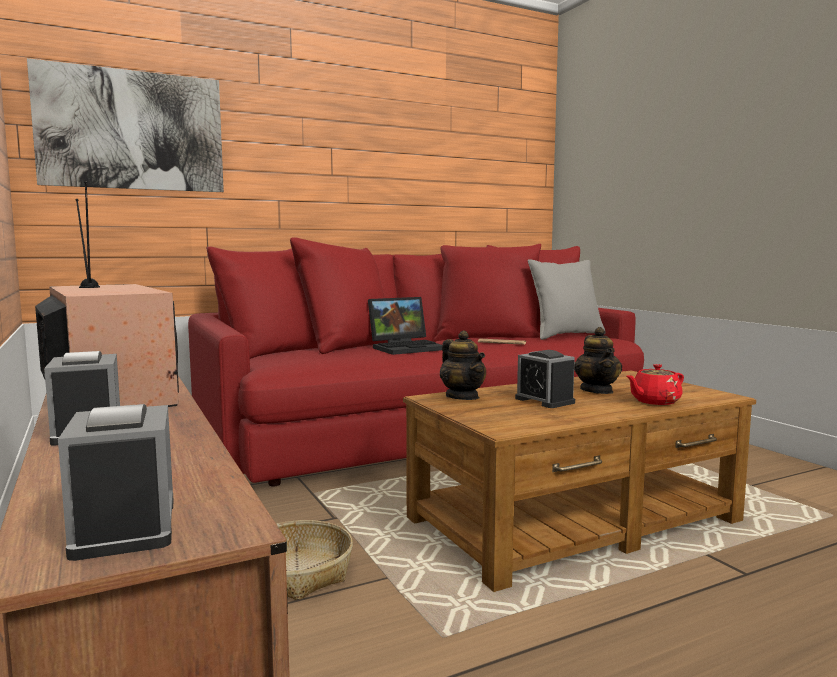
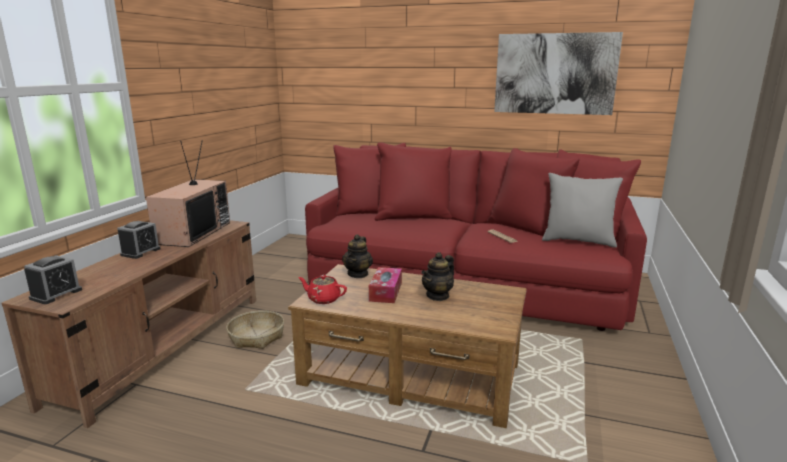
camera: 45 degrees right, 10 degrees up
picture [27,58,224,192] -> picture moved to [494,32,623,115]
laptop [368,297,442,355] -> none
alarm clock [515,350,575,408] -> tissue box [369,267,402,303]
red teapot [627,364,684,405] -> red teapot moved to [298,275,347,304]

